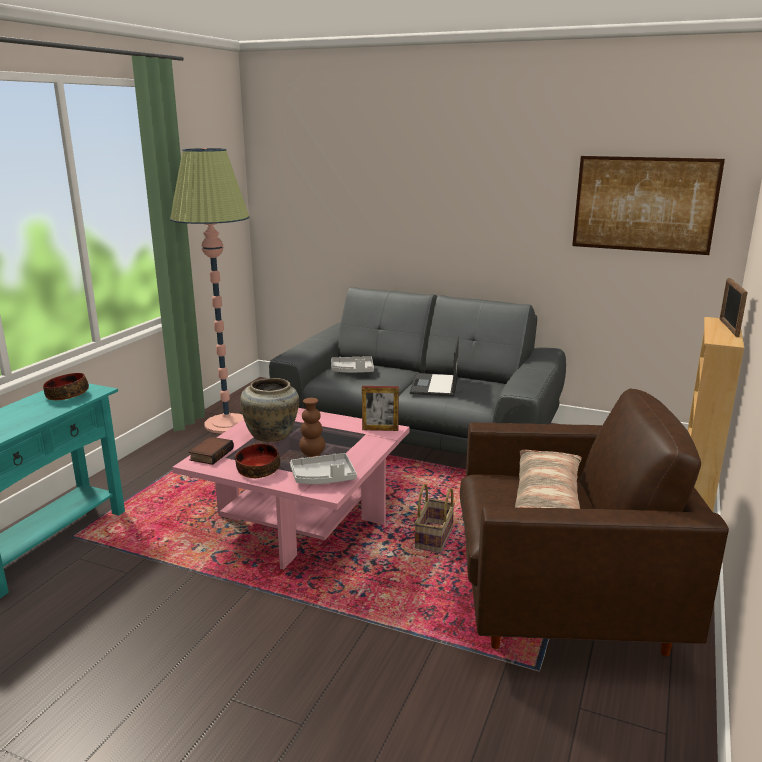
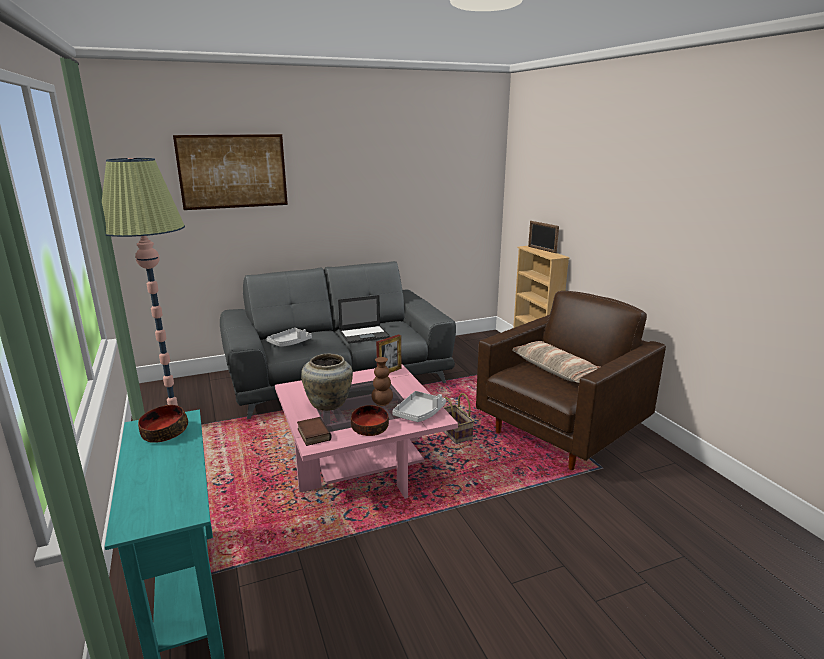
camera: 45 degrees left, 0 degrees up
laptop [410,336,459,397] -> laptop turned 75 degrees counterclockwise [338,295,390,344]
picture [572,156,725,255] -> picture moved to [173,134,288,210]

